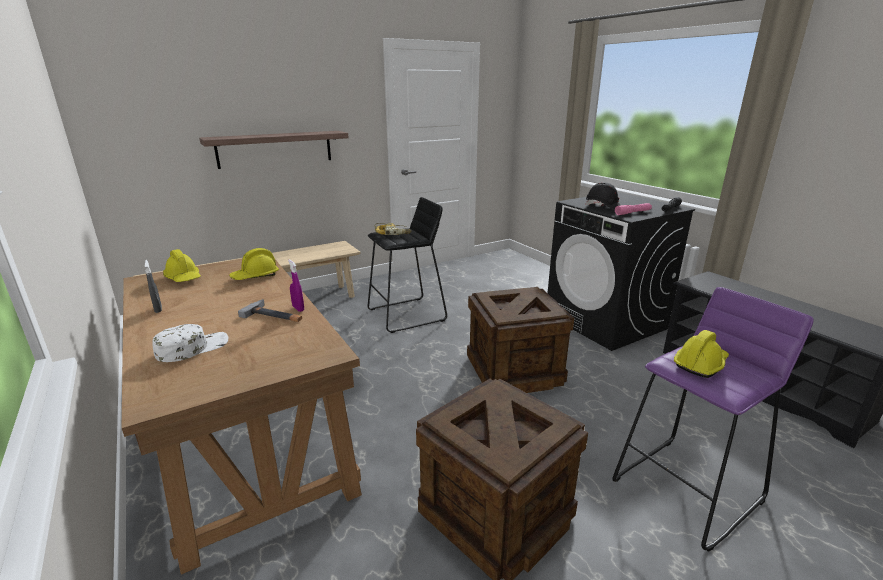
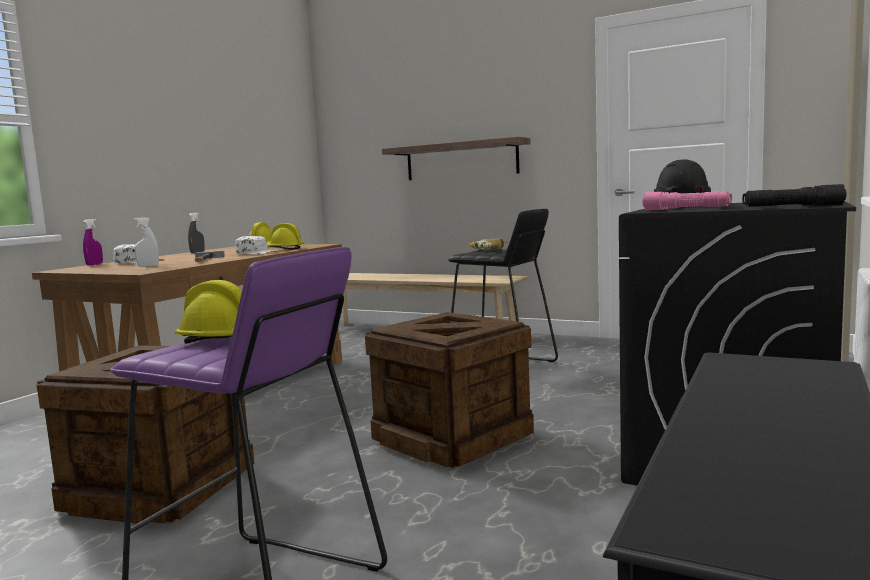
camera: 60 degrees right, 15 degrees down
purple spray bottle [288,259,304,312] -> purple spray bottle moved to [83,219,103,266]
none -> white spray bottle [134,217,159,267]
none -> white cap [235,236,279,255]

